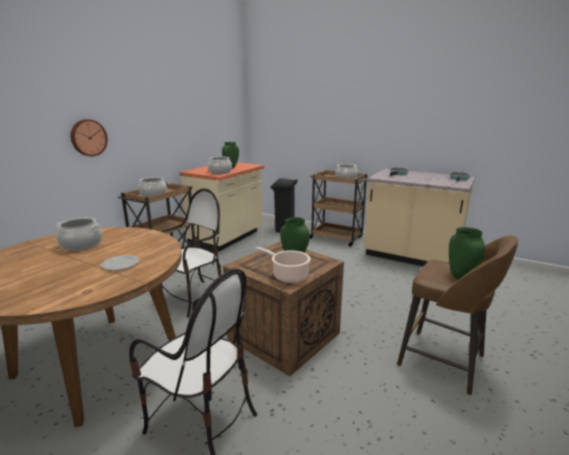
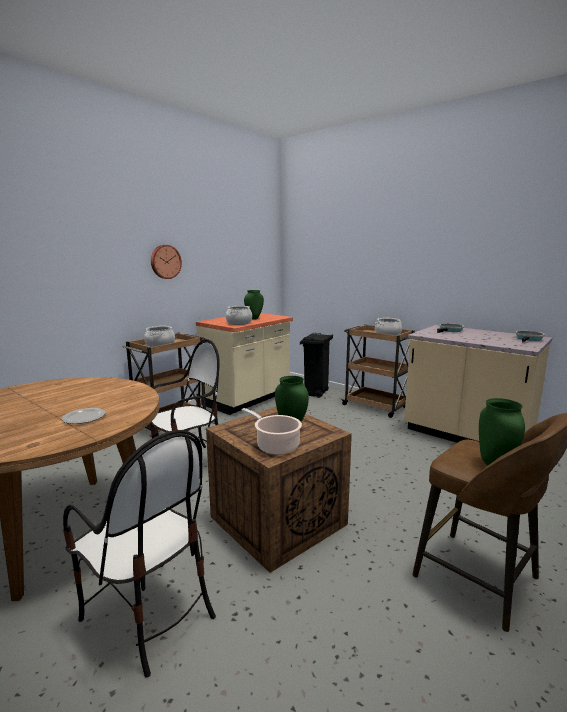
camera: 10 degrees right, 5 degrees down
cooking pot [55,217,102,251] -> none
wall clock [71,119,108,156] -> wall clock moved to [151,245,182,279]

